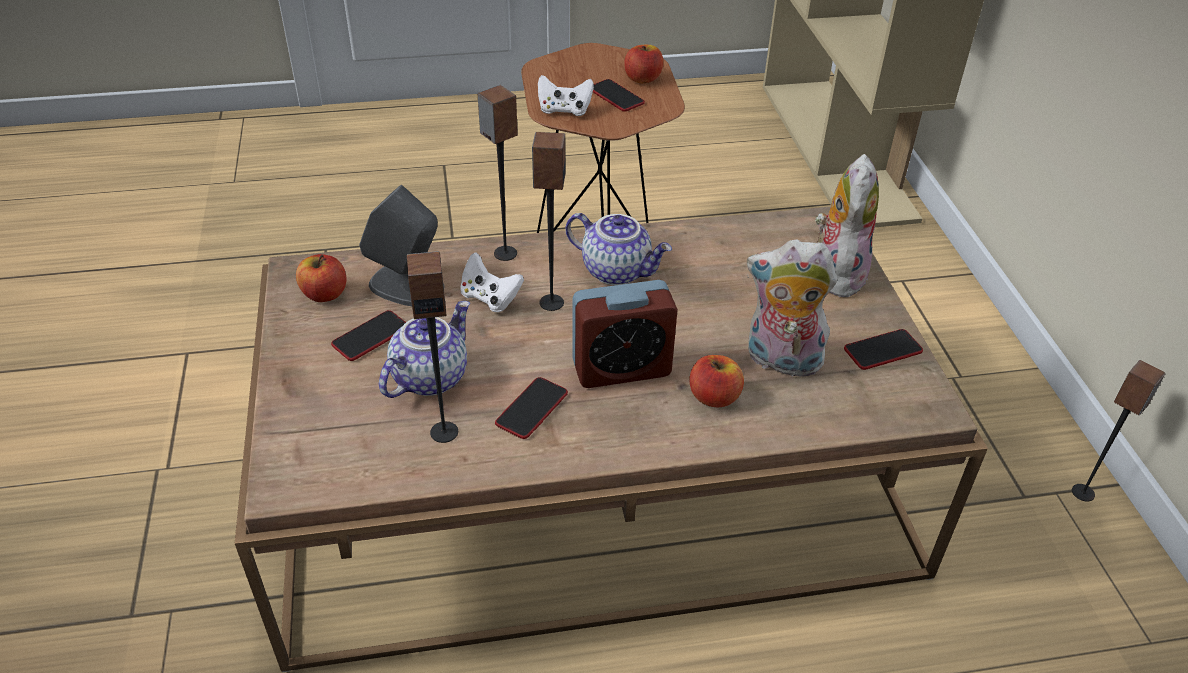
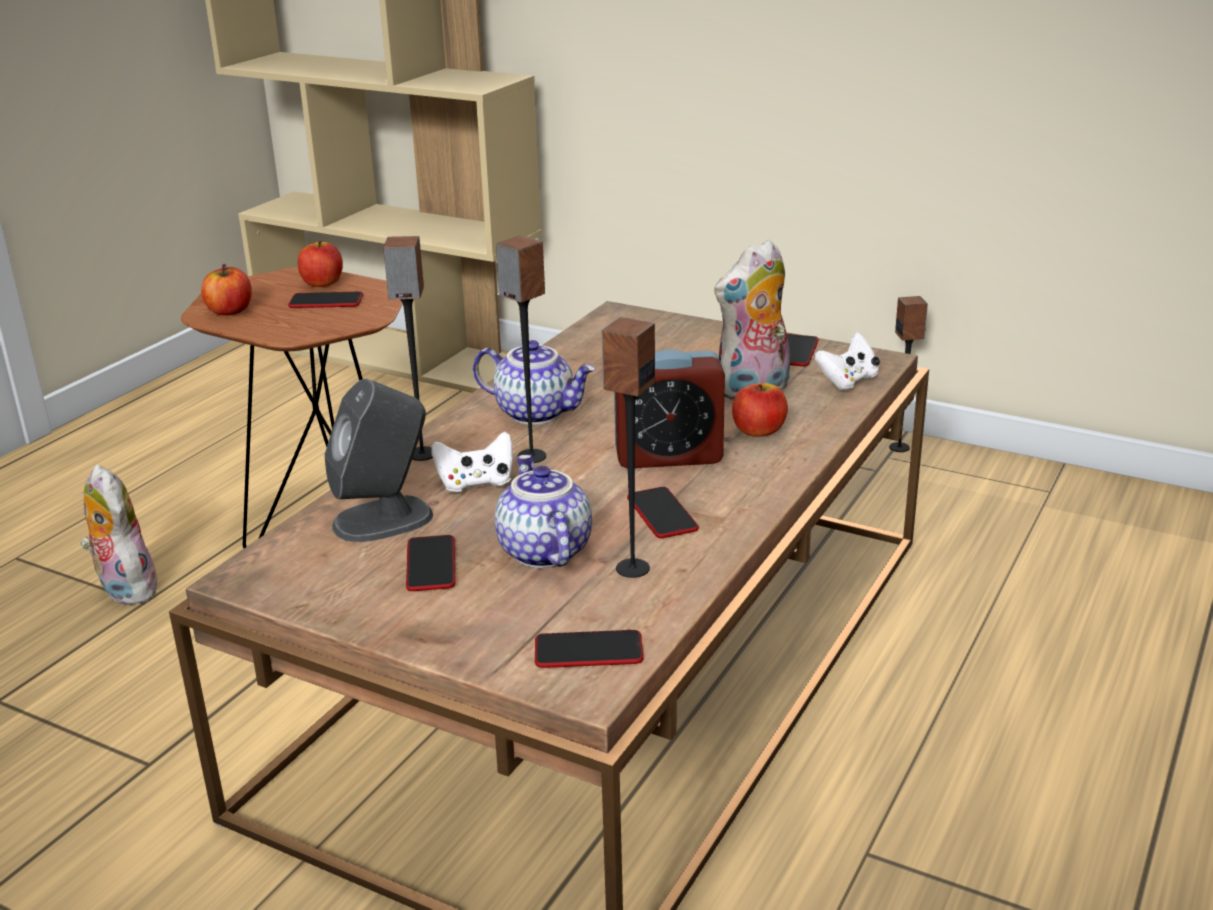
camera: 50 degrees left, 15 degrees down
apple [296,254,346,302] -> apple moved to [201,264,252,315]
white game controller [538,75,594,116] -> white game controller moved to [815,333,880,390]
teapot [565,213,672,285] -> teapot turned 45 degrees clockwise [473,340,596,425]
alarm clock [572,280,678,388] -> alarm clock turned 60 degrees clockwise [614,349,725,468]
plush toy [815,154,879,300] -> plush toy moved to [80,465,160,605]
none -> phone [535,630,644,668]

